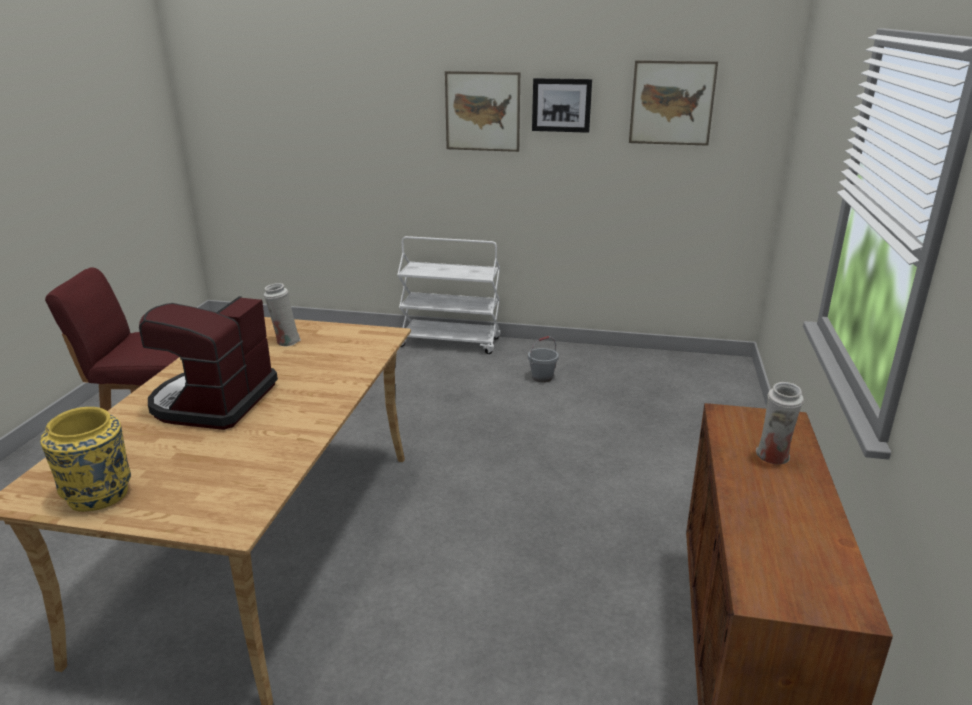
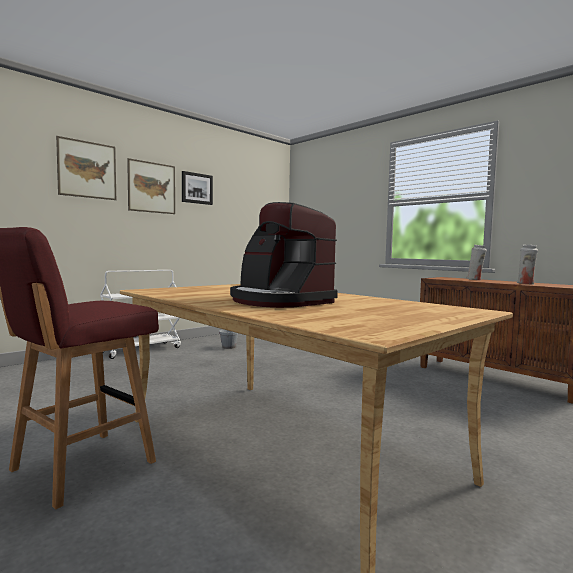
camera: 55 degrees left, 20 degrees down
yellow vase [40,407,131,512] -> none
white vase [264,283,301,347] -> white vase moved to [517,245,538,284]
picture [629,60,718,146] -> picture moved to [56,136,116,200]

